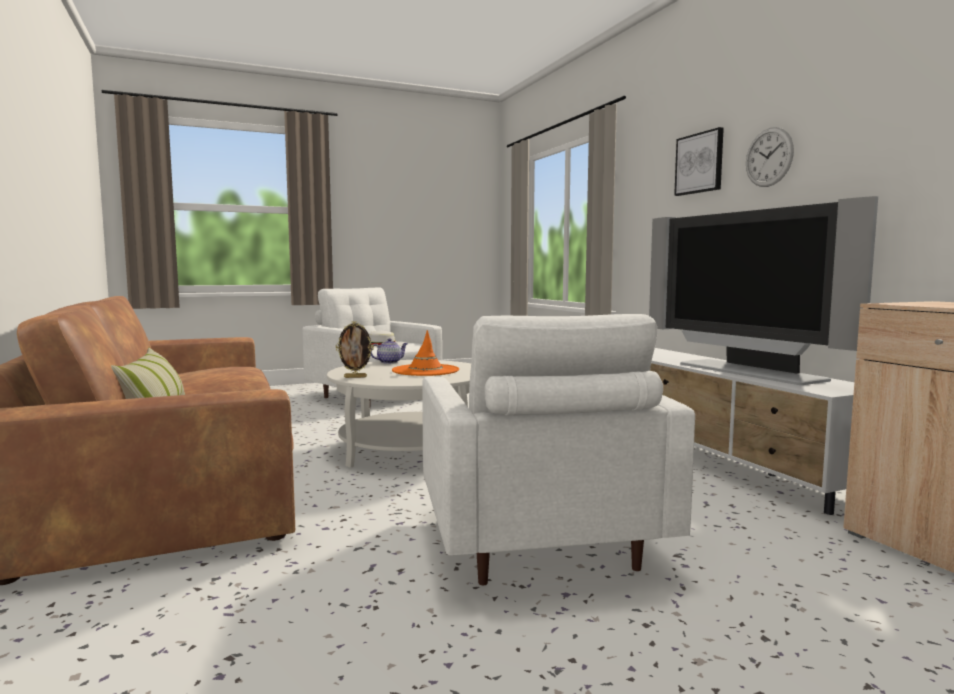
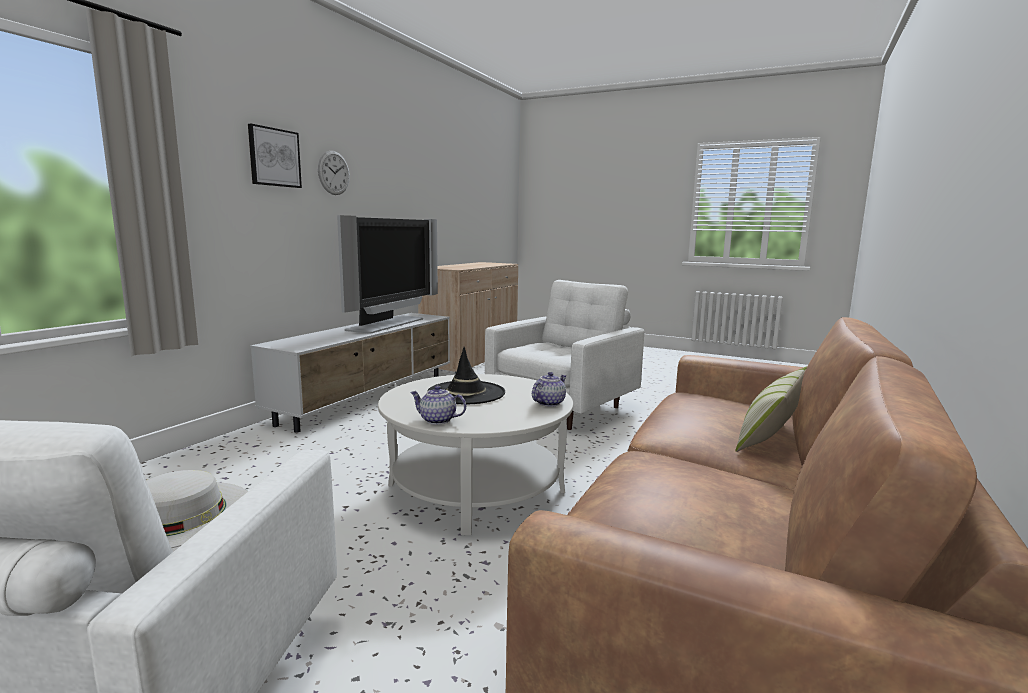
camera: 130 degrees left, 5 degrees up
picture frame [336,321,374,378] -> teapot [532,372,566,407]
orange hat [392,330,459,376] -> black hat [427,347,505,404]

